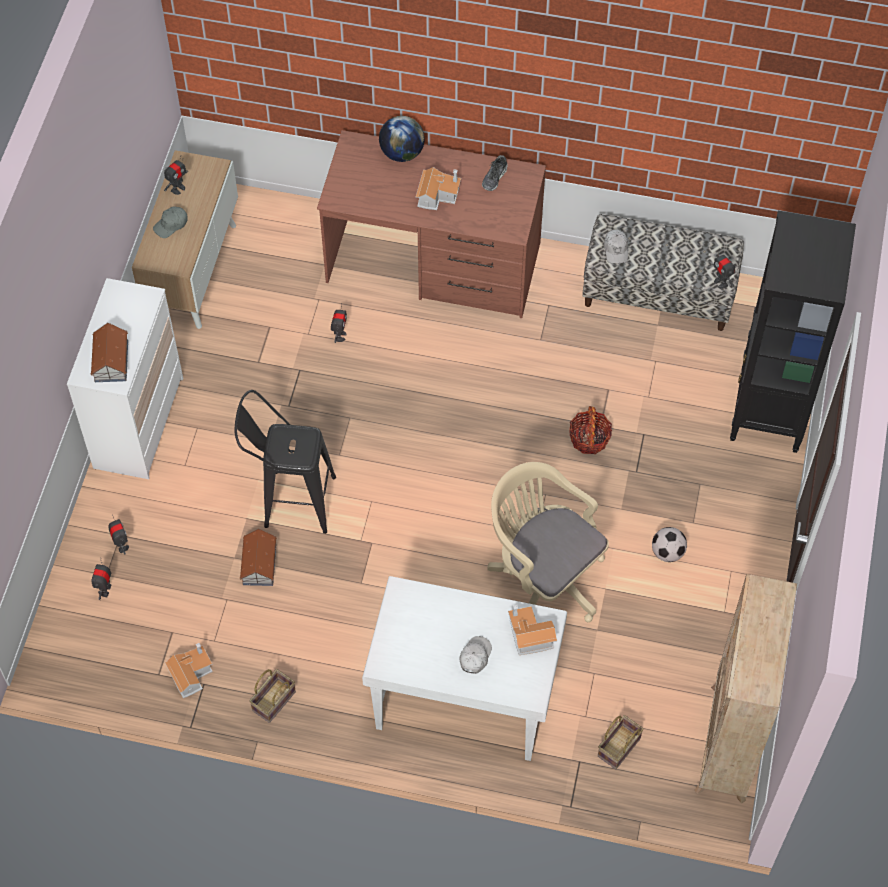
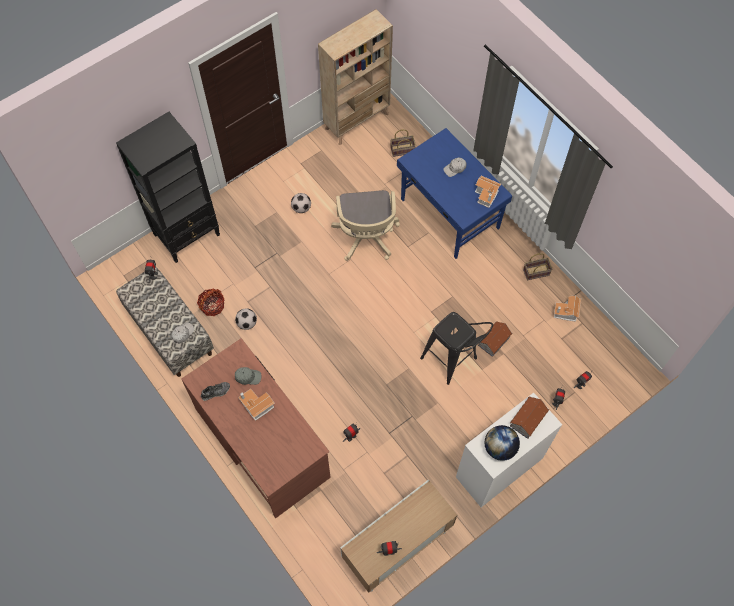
camera: 140 degrees left, 5 degrees up
grey cap [153,207,188,238] -> grey cap moved to [235,367,262,385]
white desk [362,576,567,761] -> blue desk [397,128,512,259]
globe [379,116,425,162] -> globe moved to [485,425,520,461]
toy house [508,605,557,655] -> toy house moved to [475,176,501,208]
basket [569,406,612,454] -> basket moved to [197,288,225,316]
none -> football [235,308,257,330]

